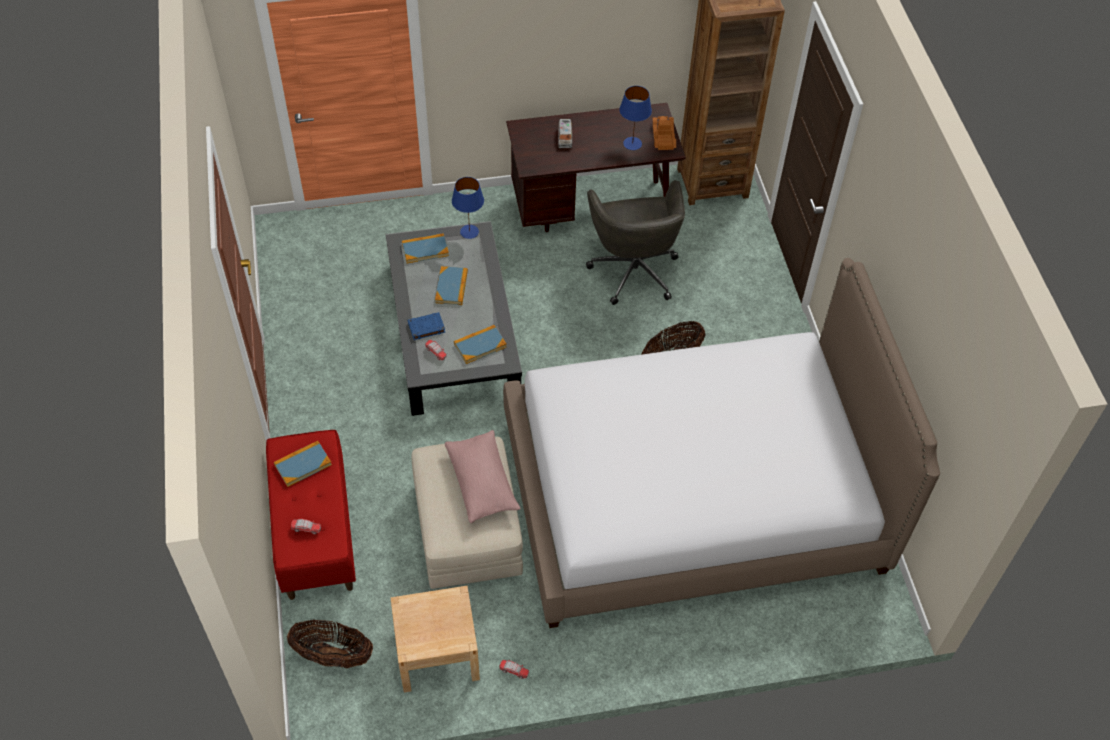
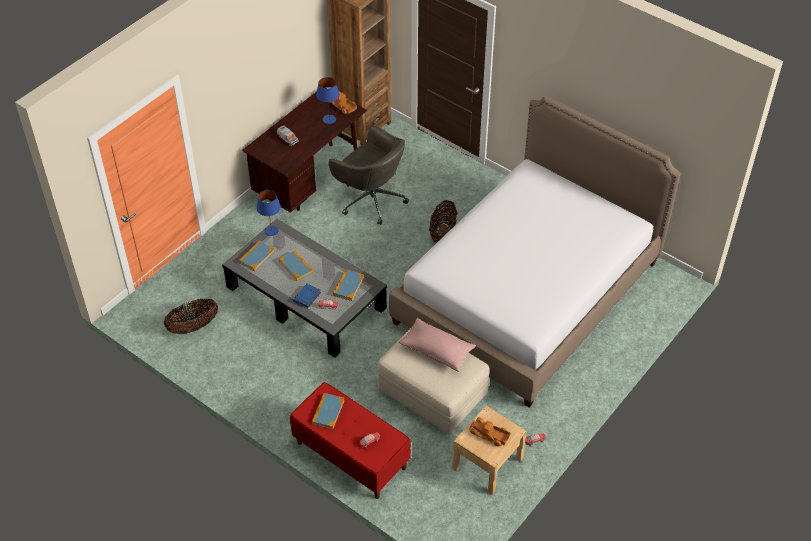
camera: 40 degrees left, 5 degrees down
basket [287,619,373,668] -> basket moved to [164,299,218,334]
none -> toy truck [469,417,510,446]

